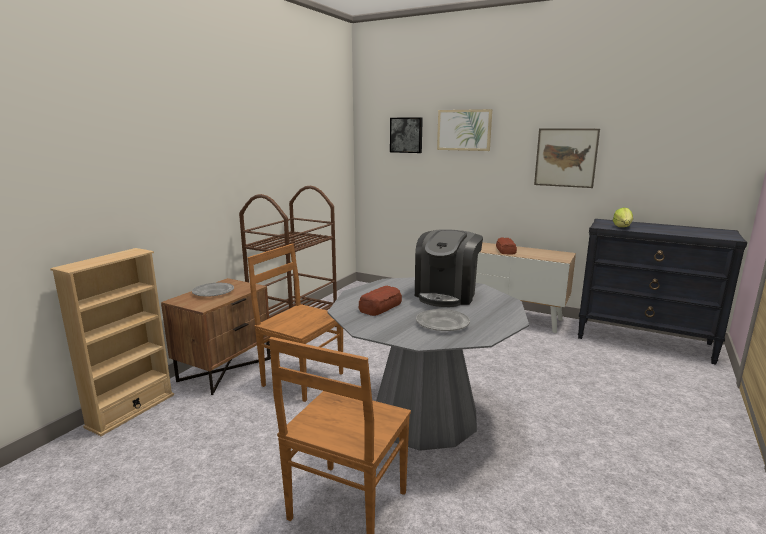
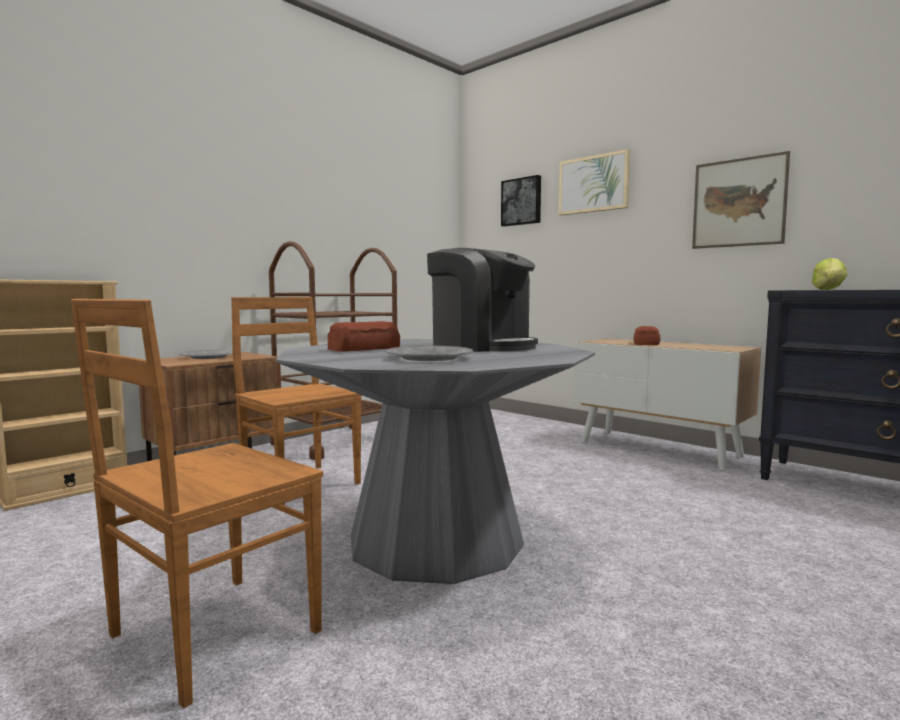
camera: 15 degrees right, 10 degrees down
coffee machine [415,229,483,307] -> coffee machine turned 90 degrees counterclockwise [427,248,538,352]

